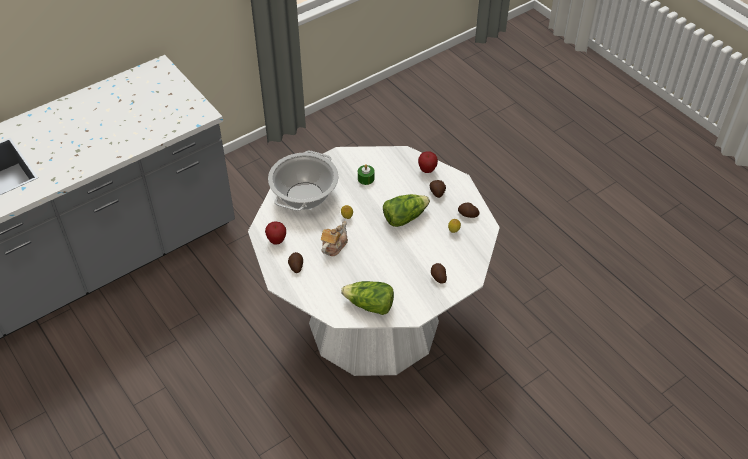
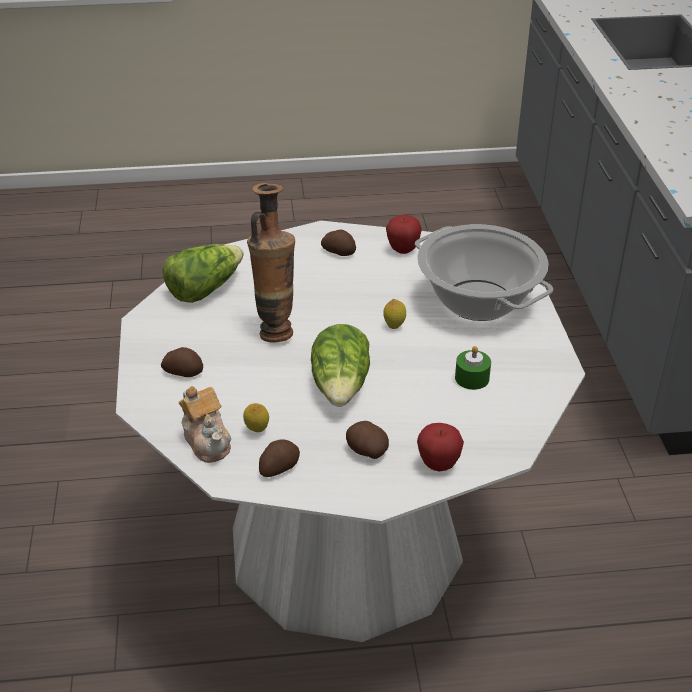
camera: 120 degrees right, 10 degrees down
teapot [321,221,348,256] -> teapot moved to [179,386,231,463]
none -> vase [247,183,295,343]

